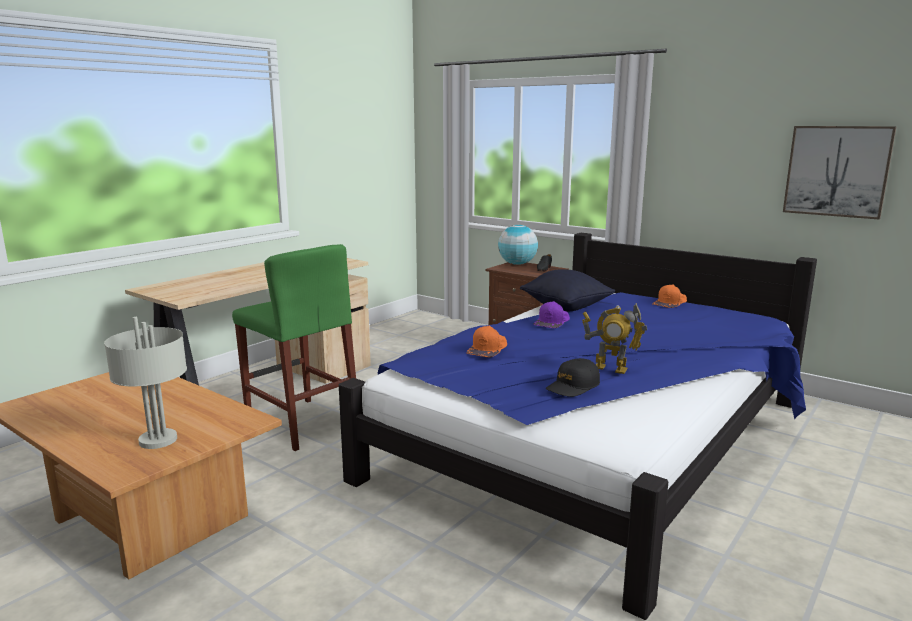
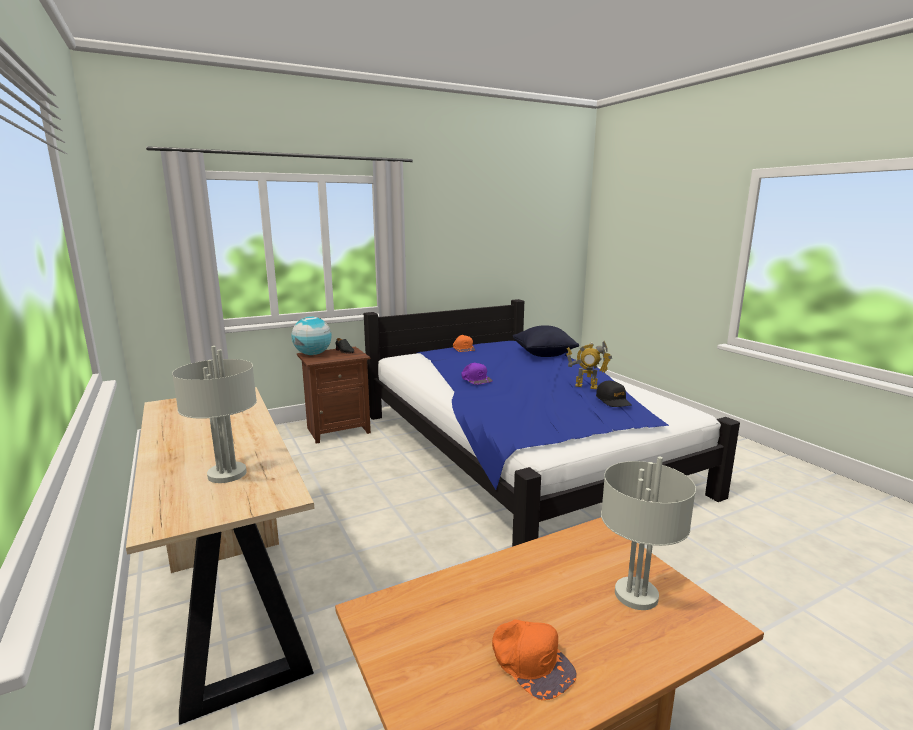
camera: 65 degrees left, 0 degrees up
green stool [232,244,356,451] -> none
orange cap [467,325,507,357] -> orange cap moved to [492,619,577,700]
black pillow [520,270,615,311] -> black pillow moved to [513,325,579,357]
toy robot [582,303,647,374] -> toy robot turned 60 degrees clockwise [566,341,612,389]
picture [783,126,897,220] -> none
none -> grey table lamp [172,346,257,483]

